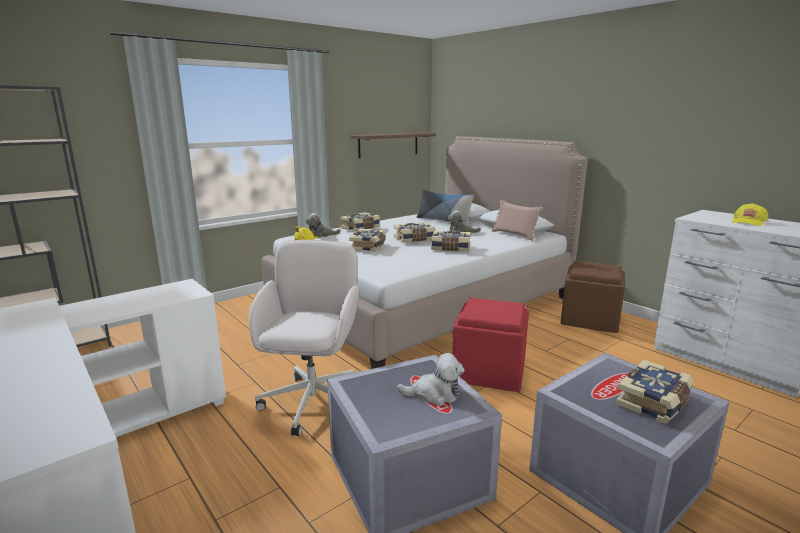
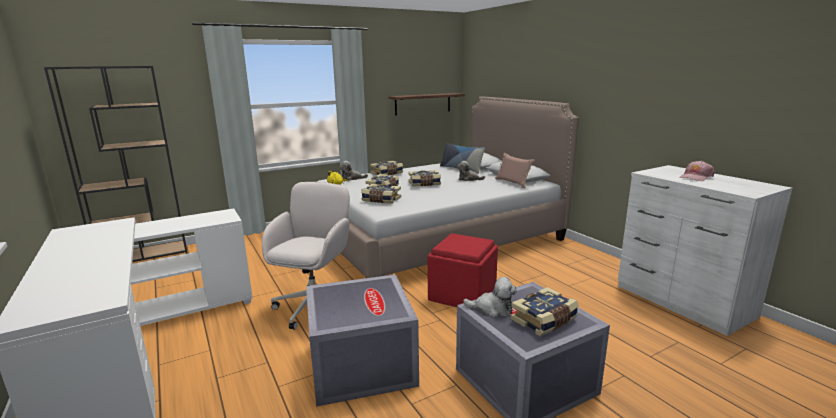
camera: 10 degrees right, 0 degrees up
plush toy [397,353,465,406] -> plush toy moved to [463,277,517,317]
book [431,231,471,252] -> book moved to [361,184,401,204]
brown ottoman [561,261,625,333] -> none
yellow cap [732,203,769,226] -> pink cap [680,161,715,181]

